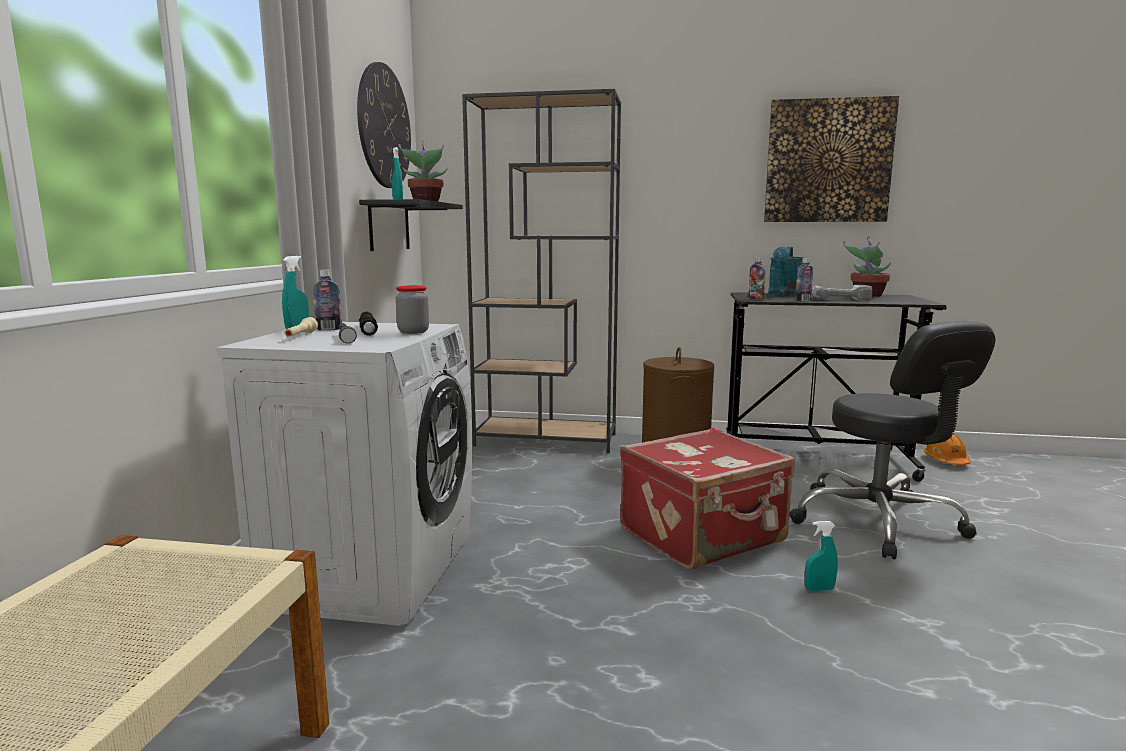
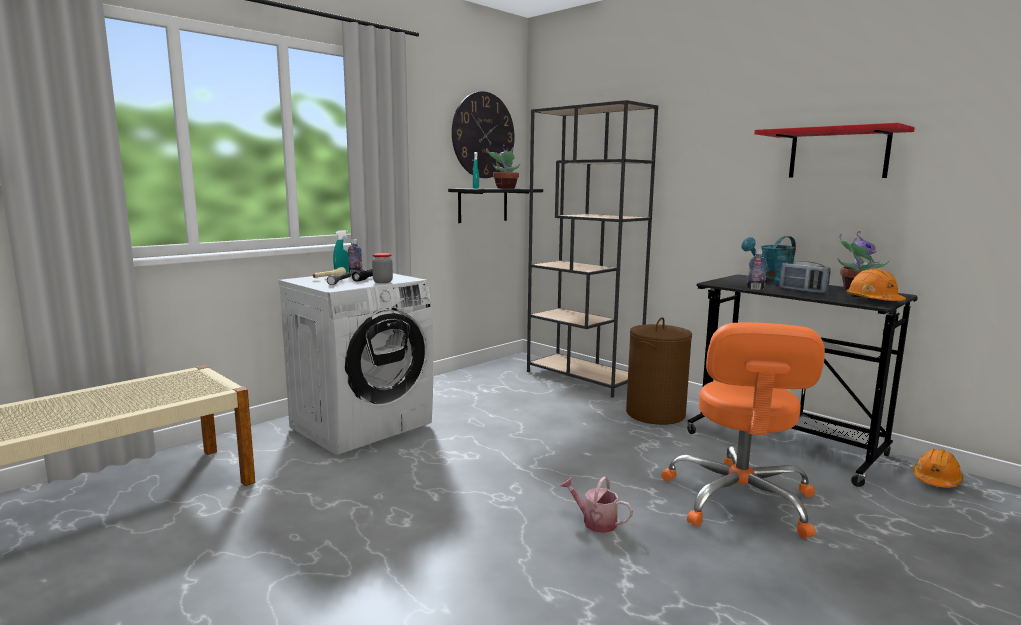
camera: 35 degrees right, 0 degrees up
red suitcase [620,428,795,570] -> none
bottle [748,257,765,299] -> none
picture [764,96,899,222] -> red shelf [754,123,915,178]
black office chair [790,321,995,559] -> orange office chair [661,322,825,539]
turquoise spray bottle [805,521,838,591] -> watering can [560,477,633,533]
power drill [811,285,873,301] -> radio [779,261,831,293]
none -> orange hard hat [846,268,906,301]

